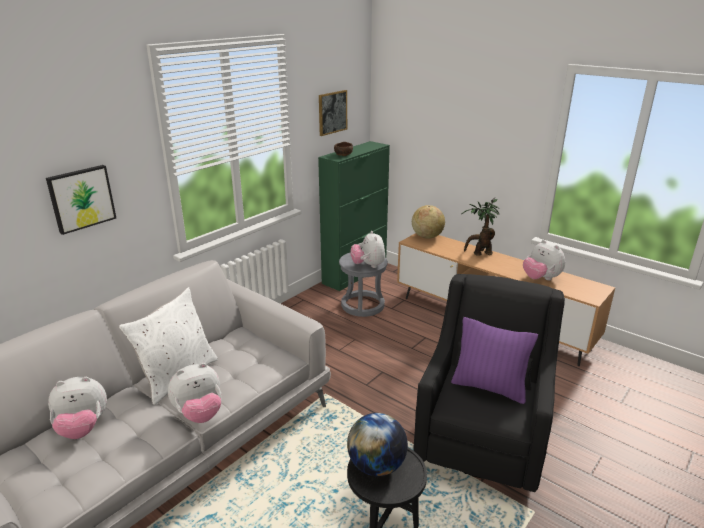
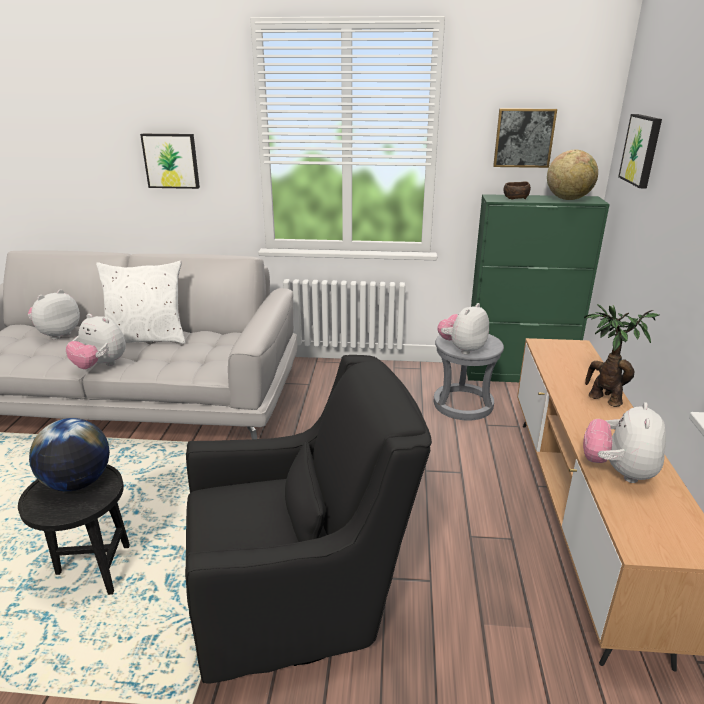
camera: 55 degrees right, 0 degrees up
plush toy [48,377,107,439] -> plush toy turned 90 degrees clockwise [28,289,80,340]
globe [412,205,445,239] -> globe moved to [547,150,598,200]
purple pillow [451,317,538,404] -> none
none -> picture [618,114,662,188]

